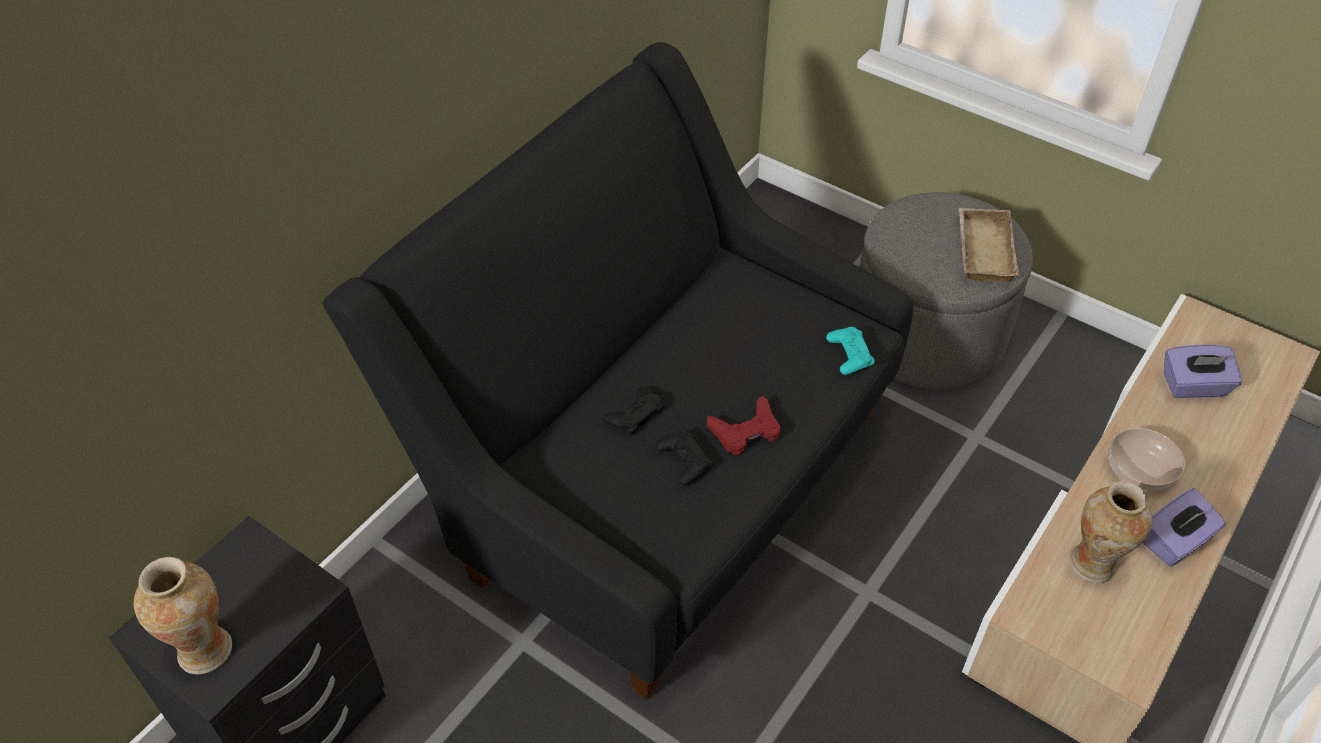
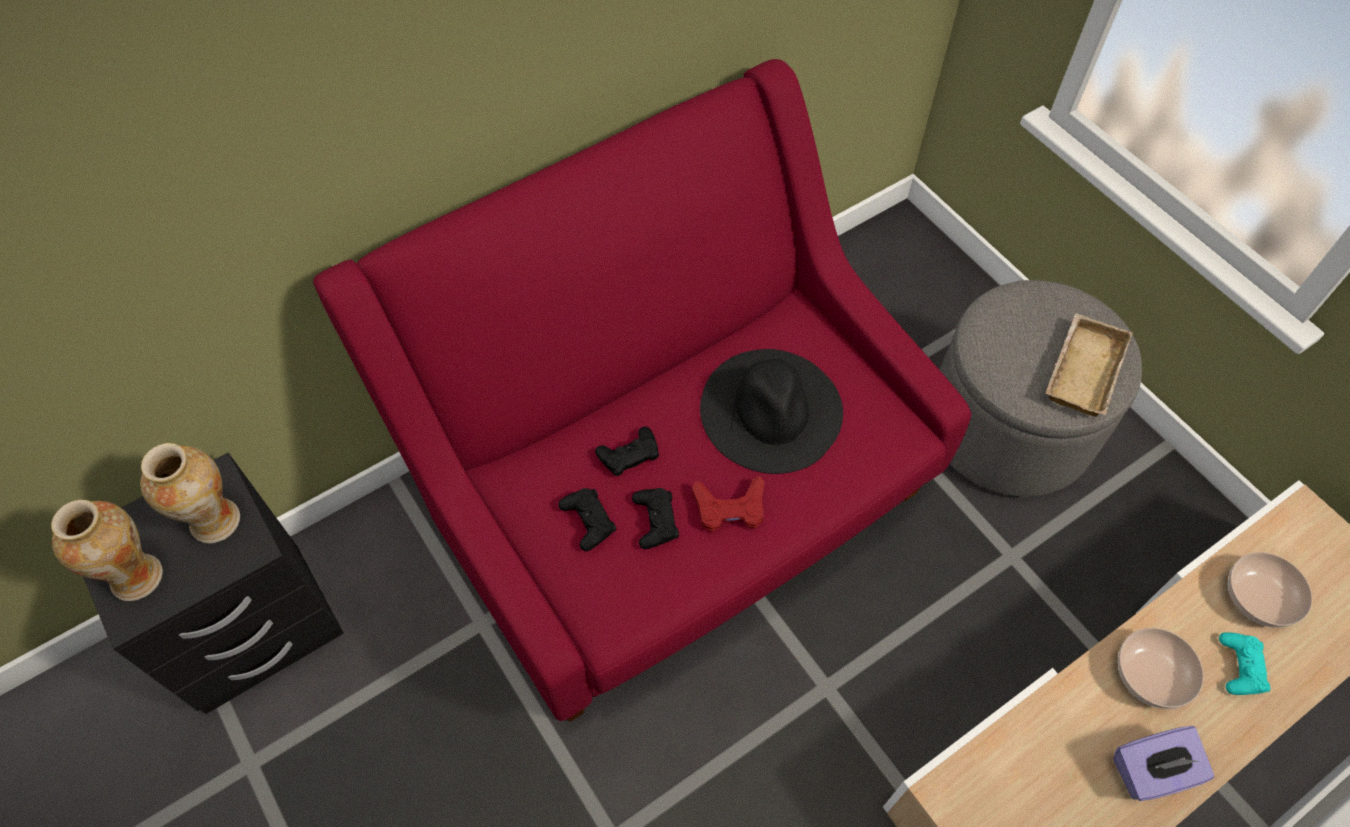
camera: 20 degrees right, 10 degrees up
black sofa [323,42,913,700] -> red sofa [313,59,971,722]
turquoise game controller [826,327,875,375] -> turquoise game controller moved to [1219,632,1270,695]
vase [1069,481,1153,583] -> vase moved to [140,443,240,543]
purple tissue box [1163,344,1242,398] -> bowl [1228,552,1313,628]
none -> black game controller [558,488,616,551]
none -> black hat [700,349,843,474]

